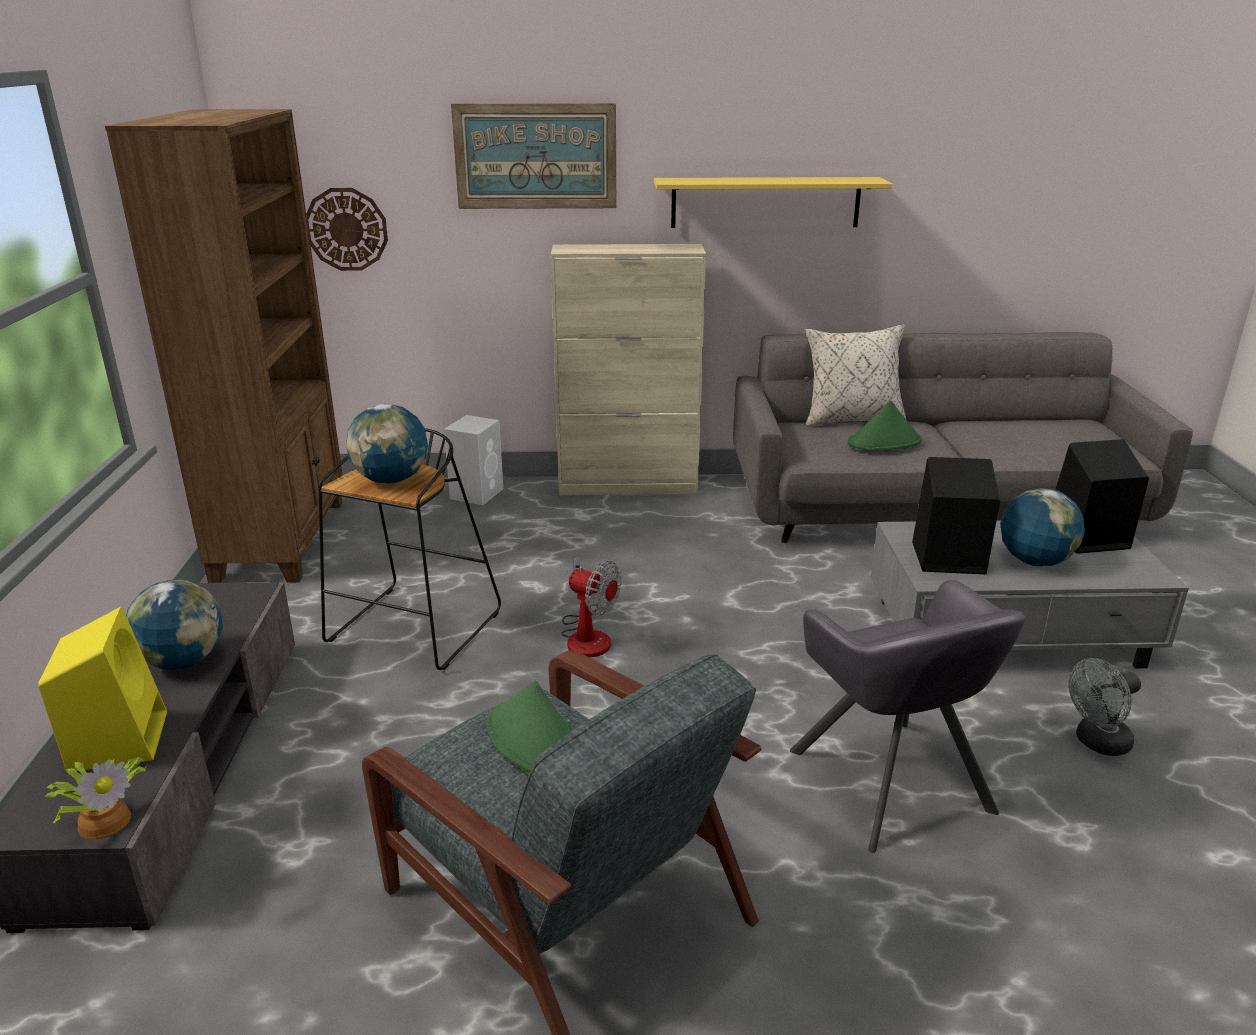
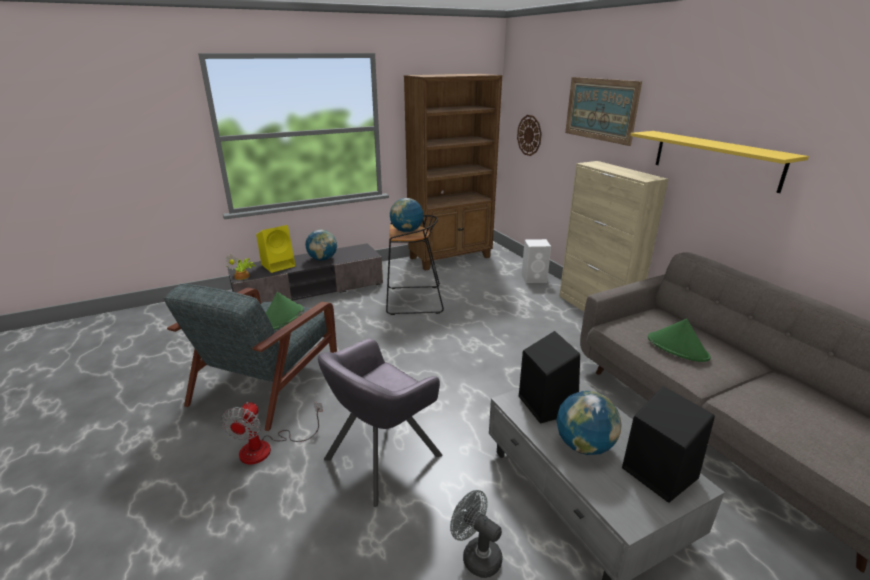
camera: 65 degrees right, 0 degrees up
fan [561,556,621,657] -> fan moved to [221,402,323,465]
beige pillow [805,324,906,427] -> none

